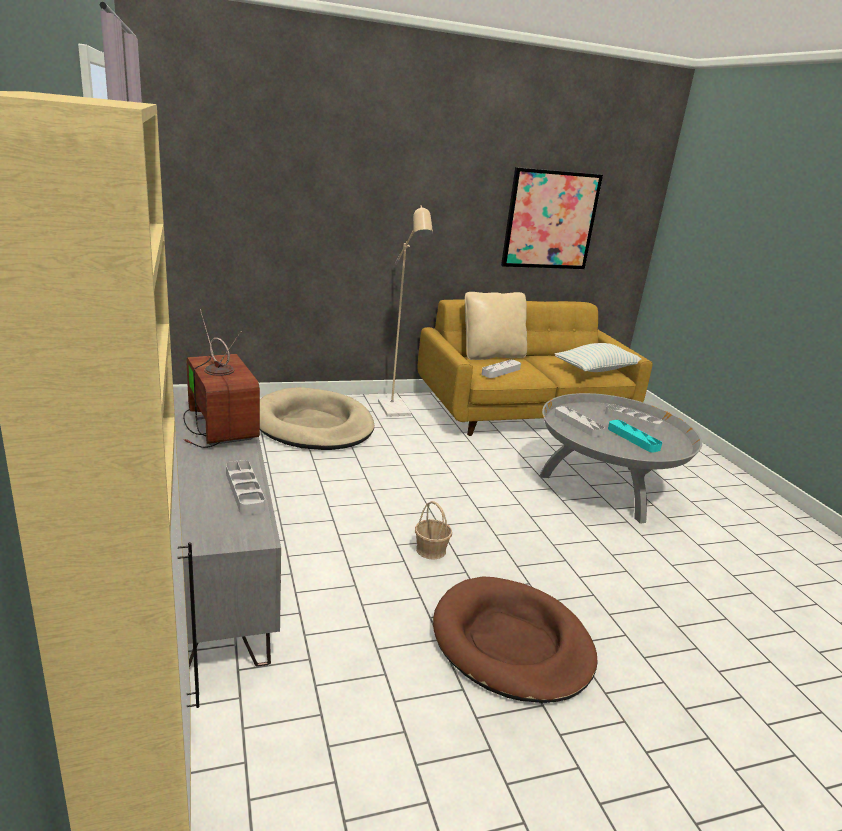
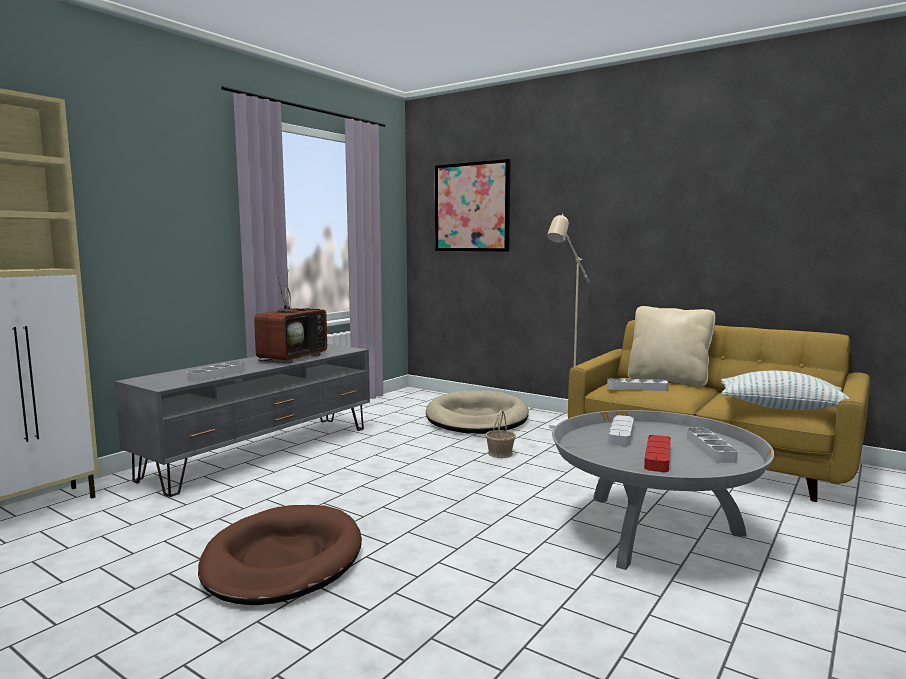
camera: 55 degrees right, 15 degrees down
basket [415,501,452,560] -> basket moved to [485,410,516,458]
picture [501,167,603,269] -> picture moved to [435,159,511,252]
turquoise tray [608,420,662,453] -> red tray [644,435,671,472]

